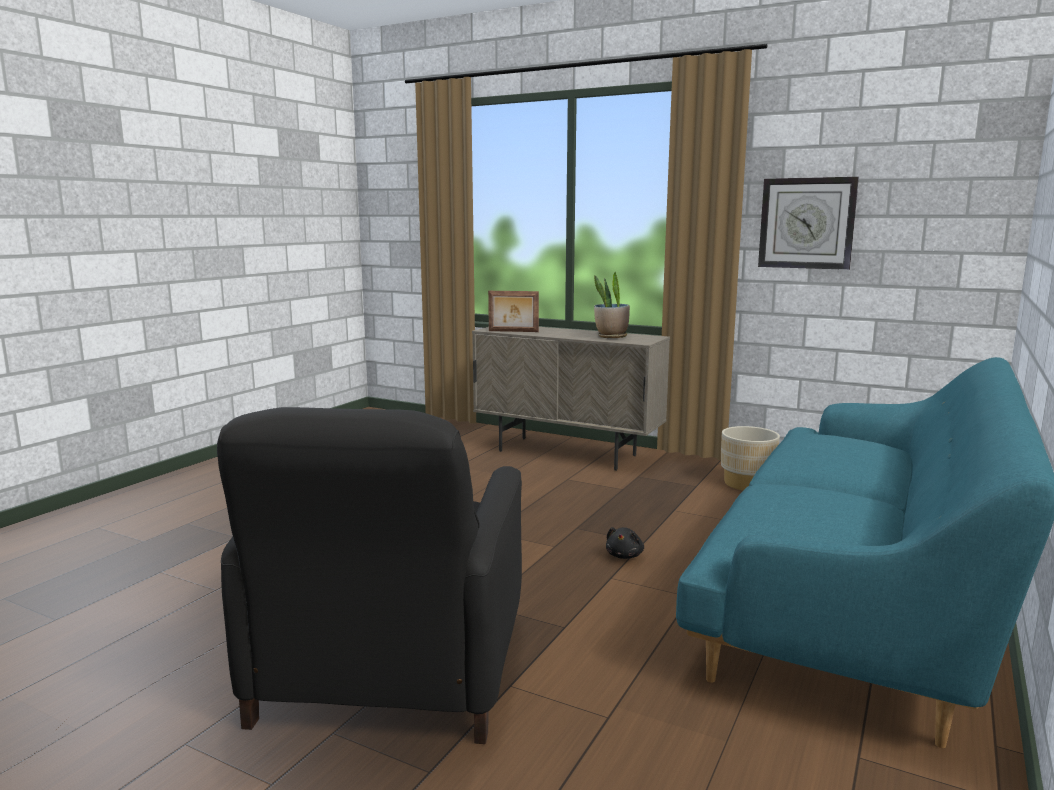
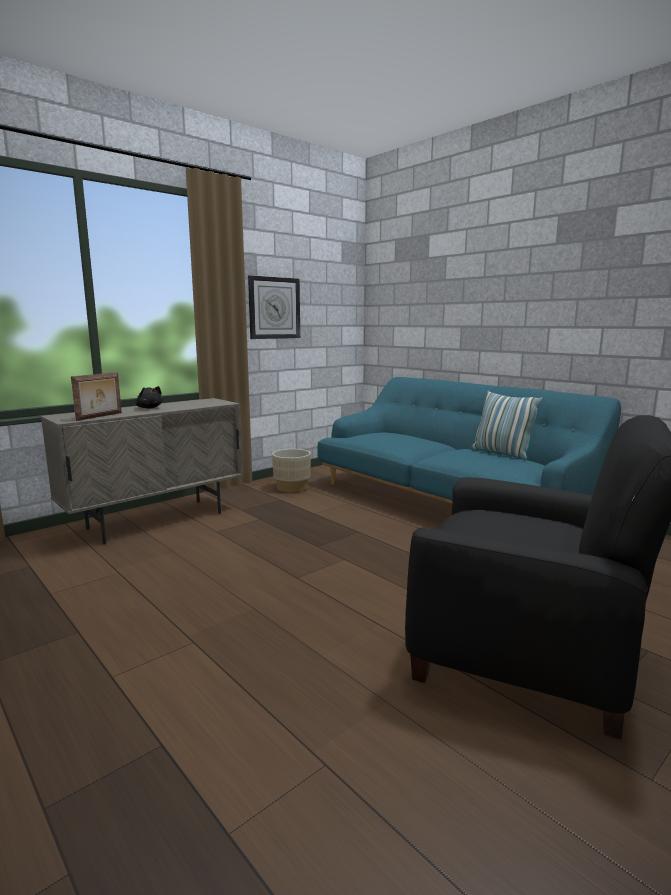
camera: 70 degrees left, 0 degrees up
potted plant [594,272,630,338] -> none
black plush toy [606,527,644,559] -> black plush toy moved to [136,386,163,409]
none -> pillow [471,391,542,459]

